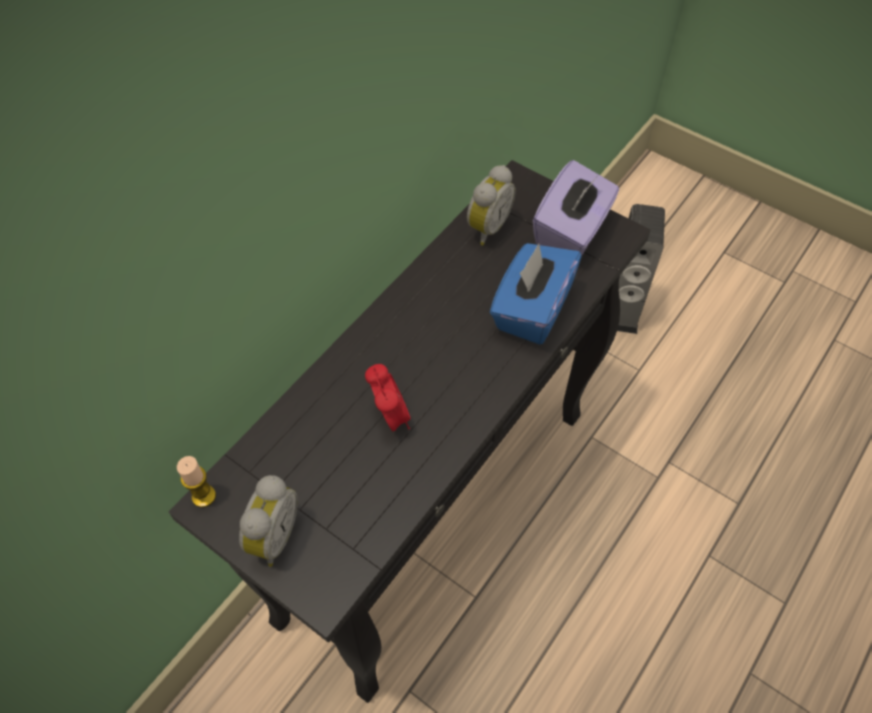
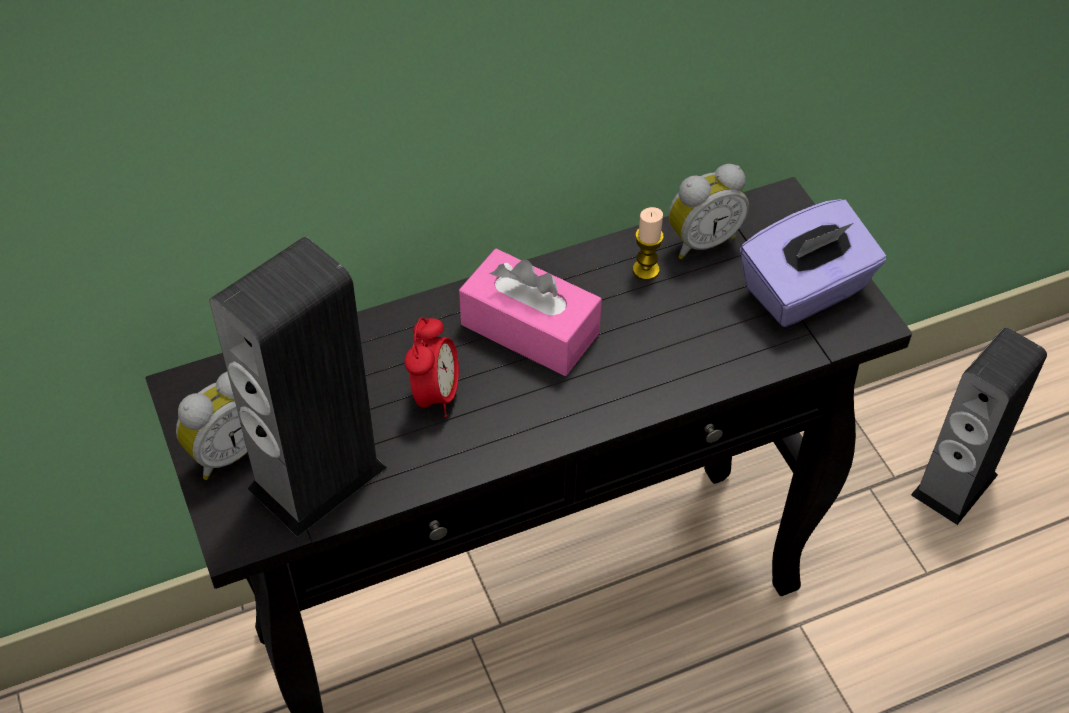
camera: 30 degrees right, 5 degrees down
candle [177,456,216,508] -> candle moved to [633,207,664,280]
blue tissue box [490,243,582,345] -> none
none -> speaker [209,237,387,537]
none -> pink tissue box [459,249,602,376]

